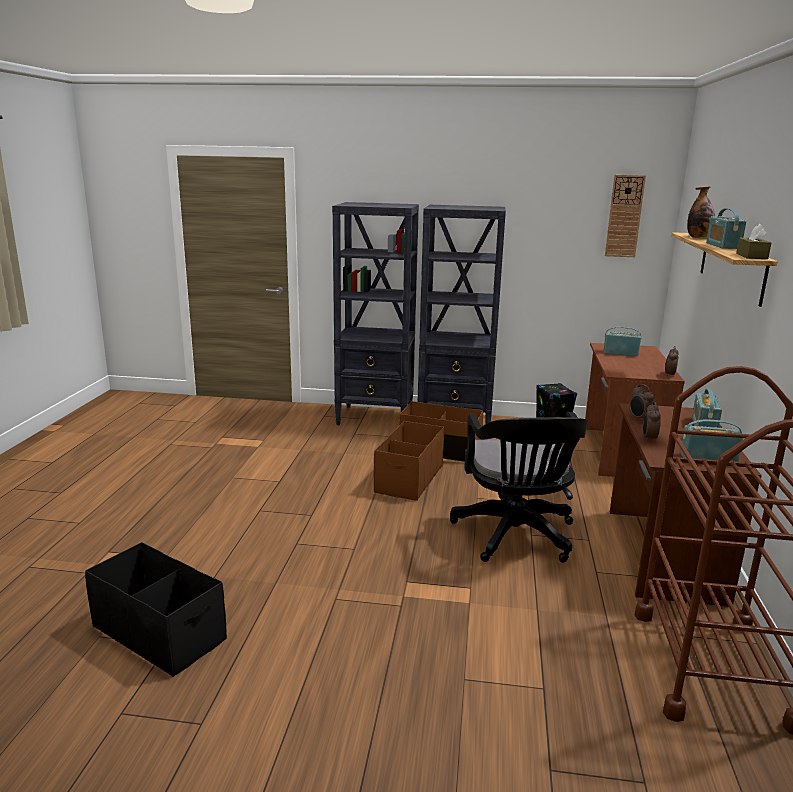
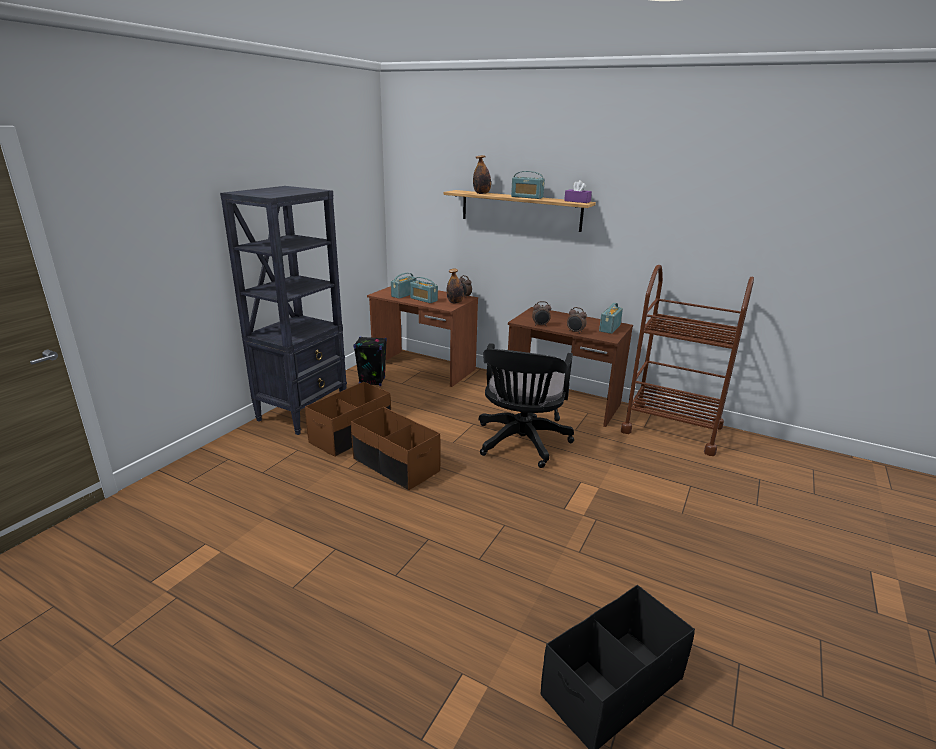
camera: 70 degrees left, 5 degrees up
black bookcase [332,202,419,425] -> none
black office chair [450,412,588,563] -> black office chair turned 90 degrees clockwise [479,343,574,468]
wall clock [605,175,646,257] -> none
radio [692,389,722,427] -> radio moved to [410,277,438,303]
brown tissue box [736,224,771,259] -> purple tissue box [564,180,592,203]
none -> bottle [447,269,464,304]

